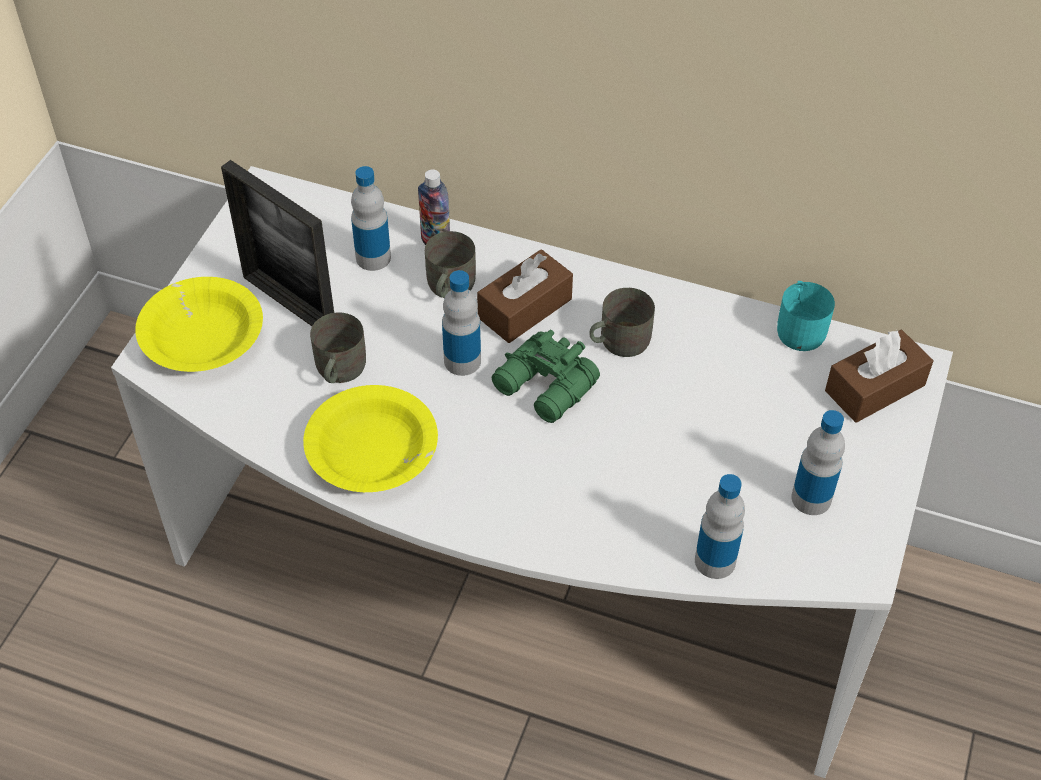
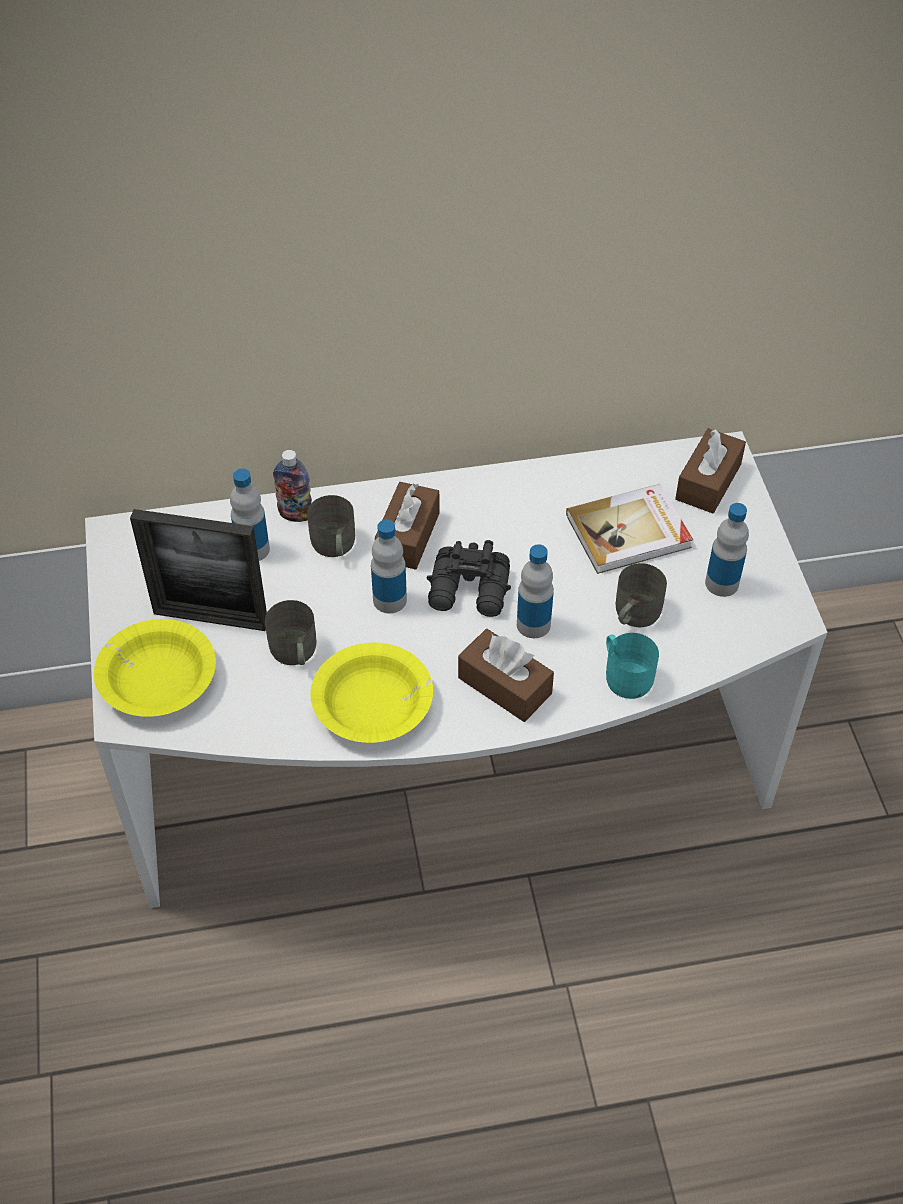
camera: 30 degrees left, 0 degrees up
green binoculars [491,330,600,423] -> black binoculars [427,540,511,617]
grey mug [589,288,655,357] -> grey mug moved to [616,563,667,627]
bottle [695,474,745,579] -> bottle moved to [517,544,554,638]
turquoise mug [777,281,835,351] -> turquoise mug moved to [606,633,659,699]
none -> brown tissue box [458,629,554,722]
none -> book [566,484,693,574]

